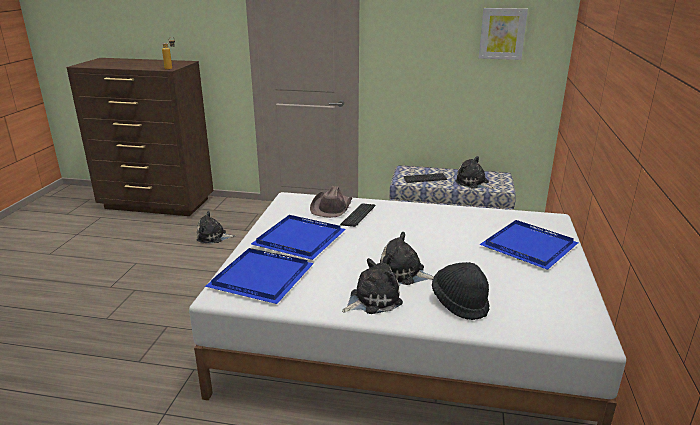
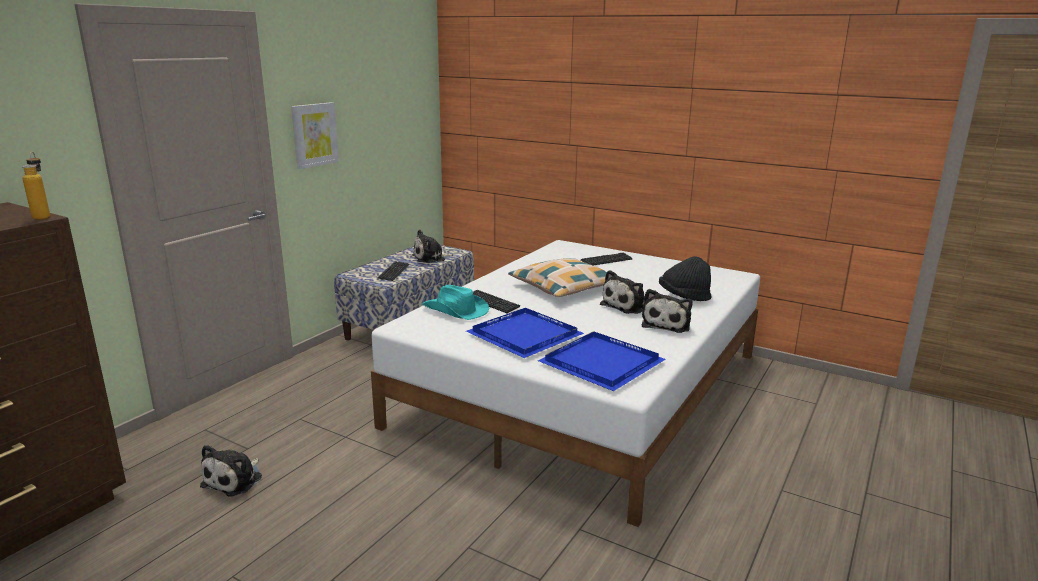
camera: 70 degrees left, 5 degrees down
brown hat [310,186,352,218] -> turquoise hat [422,285,489,320]
plush toy [342,258,403,314] -> plush toy turned 150 degrees counterclockwise [642,289,693,333]
picture [479,8,528,60] -> picture moved to [291,102,339,169]
blue tray [479,220,578,270] -> keyboard [580,252,632,266]
none -> pillow [508,258,607,297]

